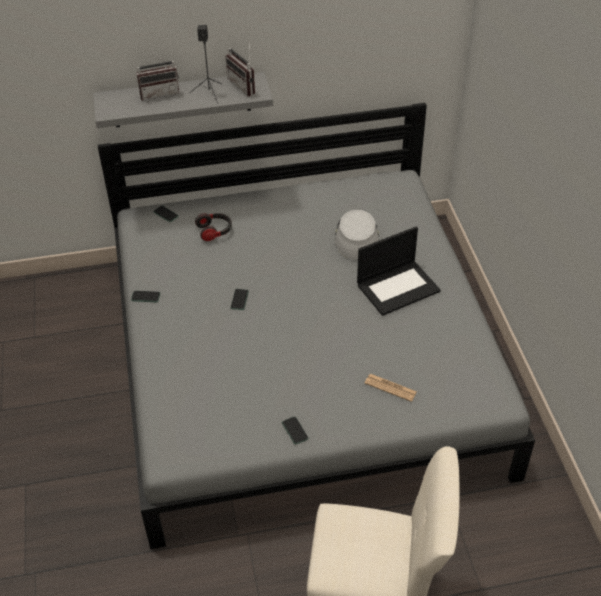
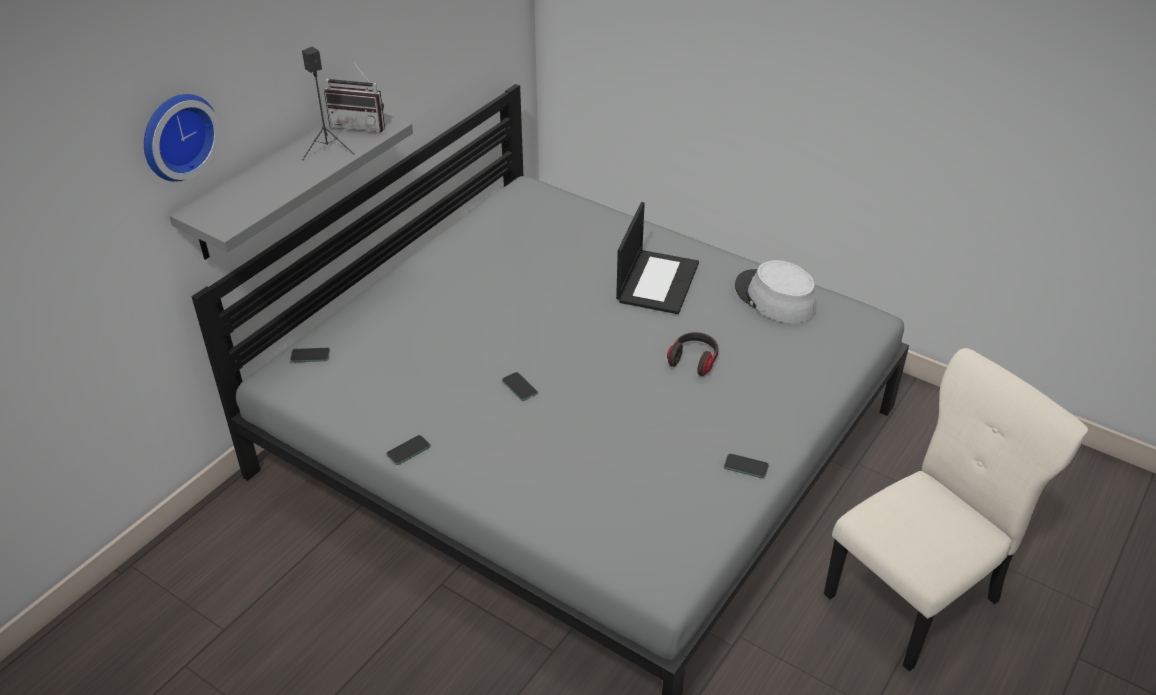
camera: 45 degrees left, 5 degrees down
radio [136,48,179,101] -> none
headphones [195,213,232,241] -> headphones moved to [667,332,719,376]
grey hat [335,210,379,260] -> grey hat moved to [735,260,816,323]
newspaper [365,374,417,402] -> none
none -> wall clock [144,94,220,182]

